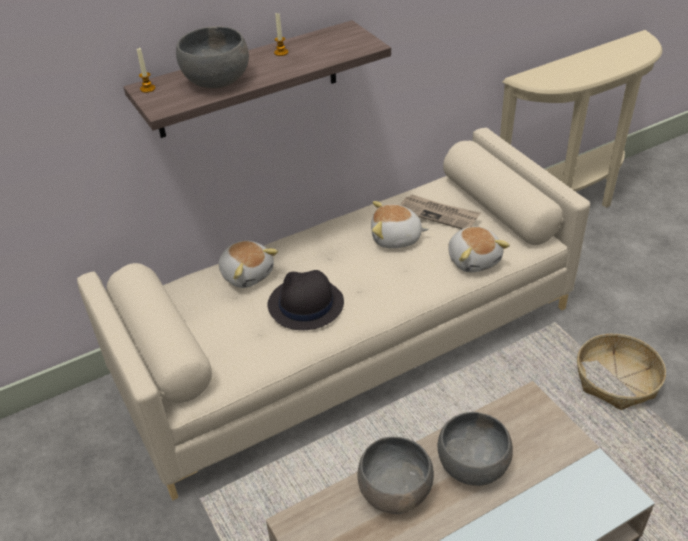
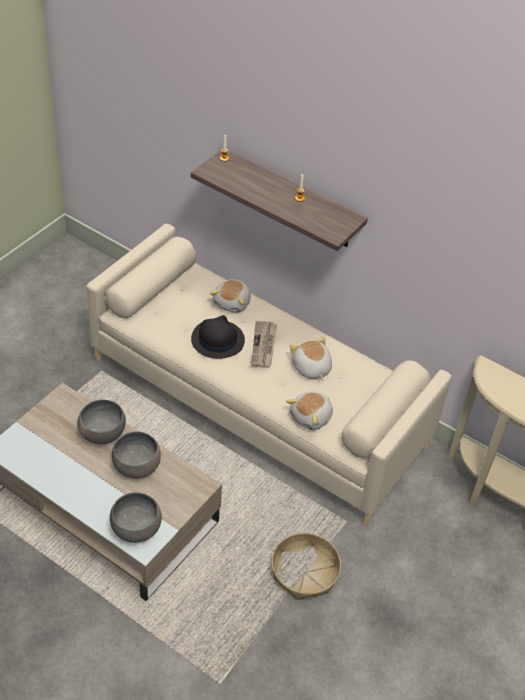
camera: 60 degrees right, 5 degrees up
grey bowl [176,26,249,88] -> grey bowl moved to [110,492,162,543]
newspaper [400,194,480,229] -> newspaper moved to [251,321,277,368]

